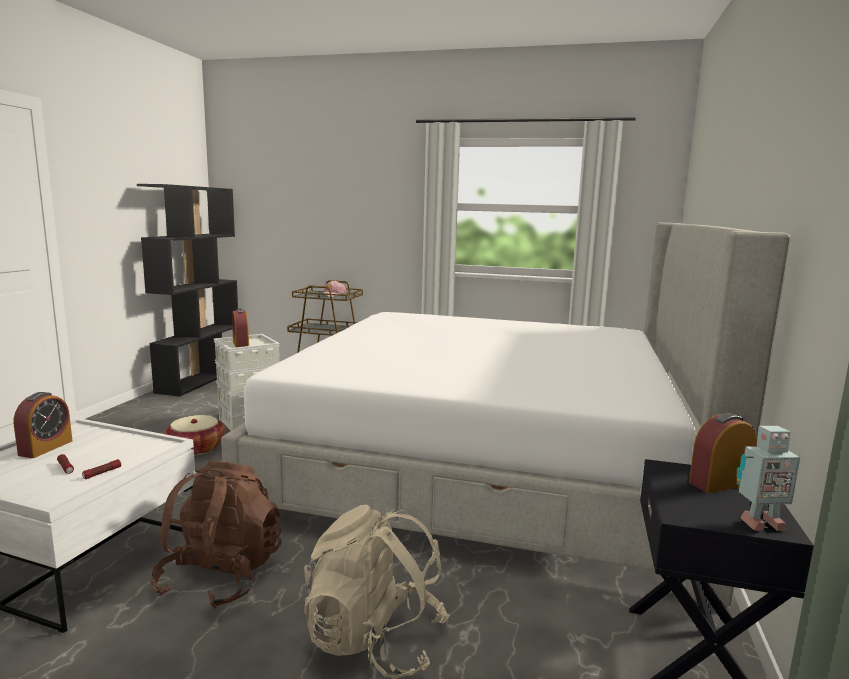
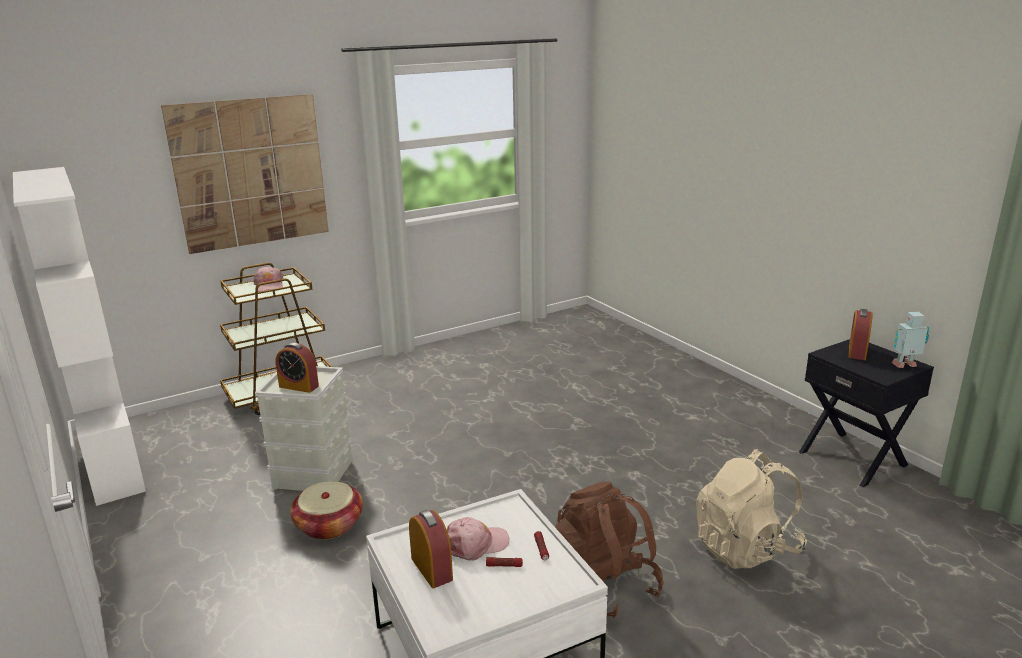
camera: 45 degrees left, 10 degrees up
black bookcase [137,184,238,397] -> white bookcase [13,167,146,506]
bed [221,223,791,606] -> none
toy robot [737,426,800,531] -> toy robot turned 135 degrees counterclockwise [892,312,929,368]
none -> picture [161,94,329,254]
none -> pink cap [447,517,509,561]

